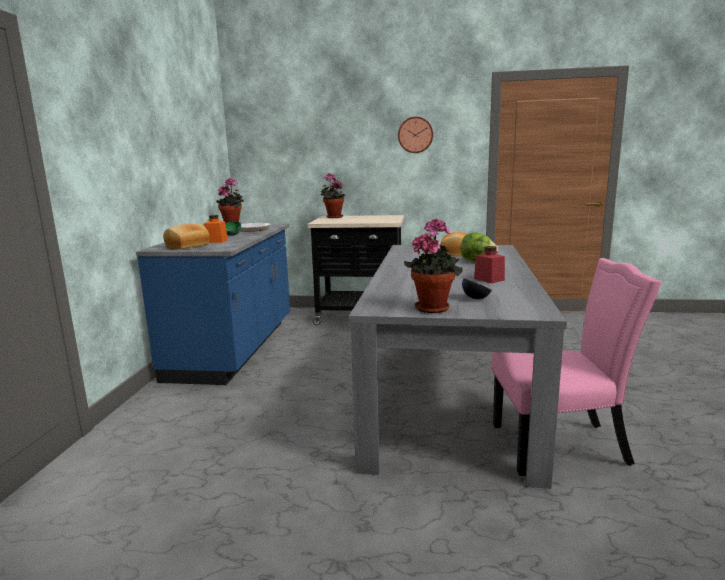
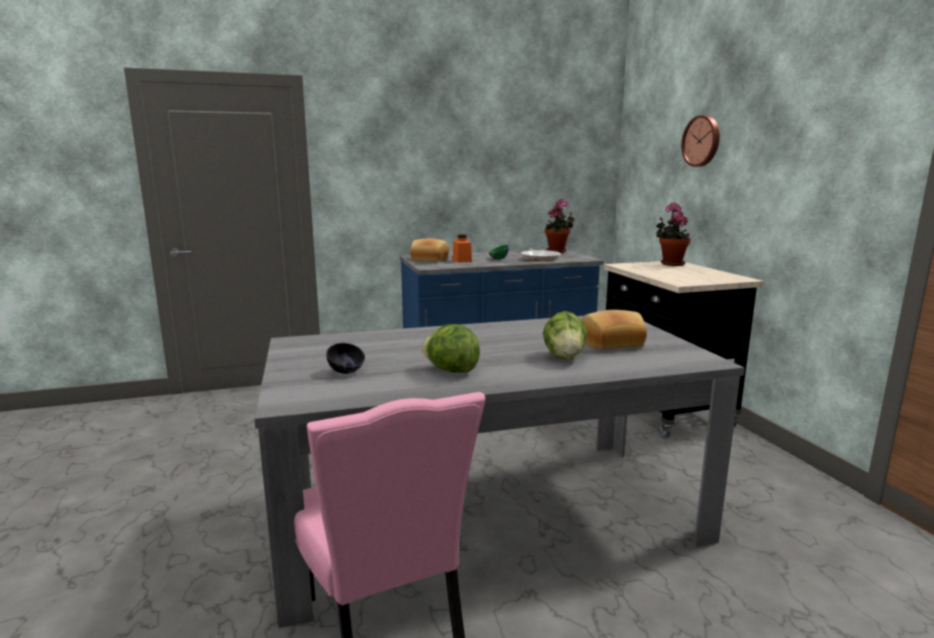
camera: 65 degrees right, 0 degrees up
wall clock [398,117,433,153] -> wall clock moved to [681,115,720,167]
potted plant [404,218,463,313] -> none
red jar [474,246,505,283] -> lettuce [422,324,480,373]

